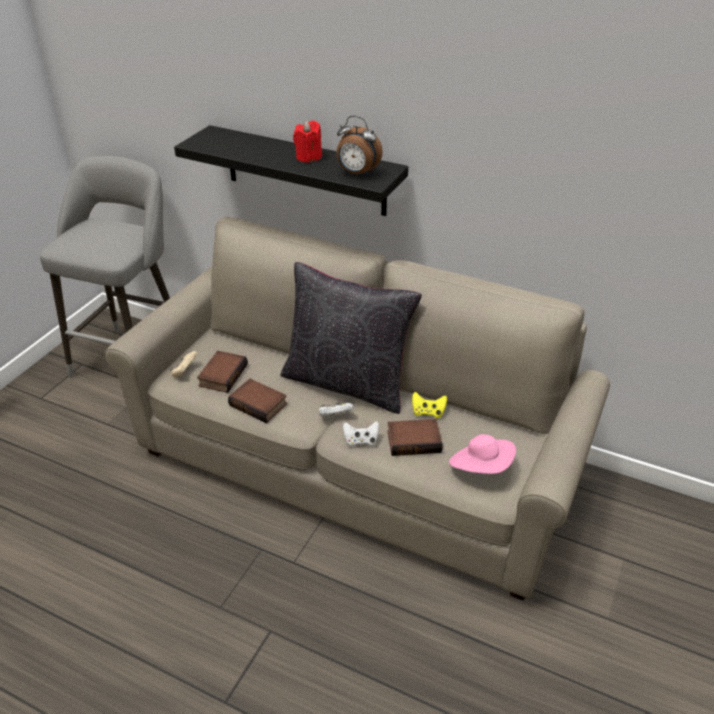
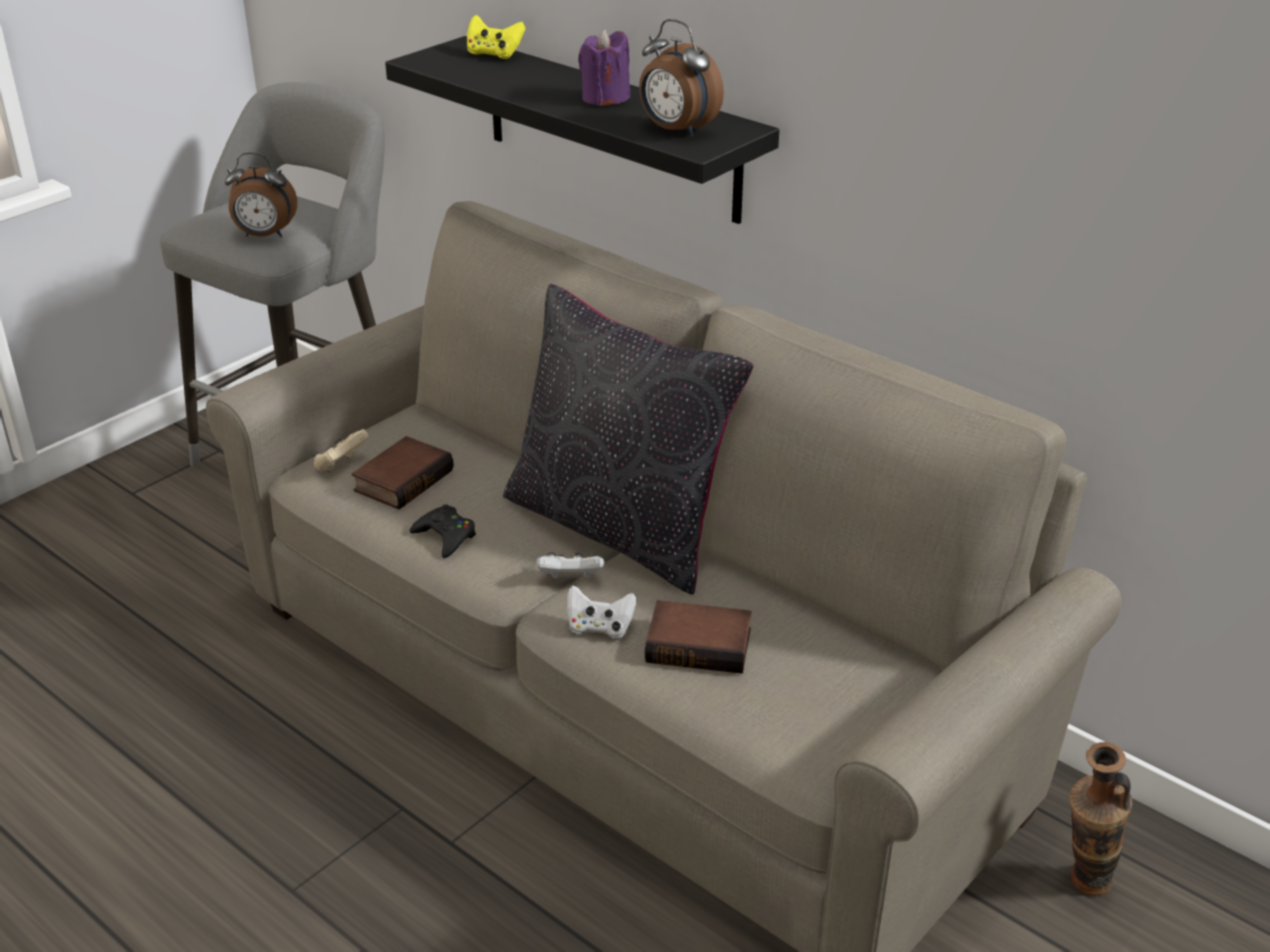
camera: 15 degrees right, 5 degrees down
book [228,379,287,423] -> black game controller [410,504,476,558]
red candle [293,121,322,163] -> purple candle [578,29,630,106]
yellow game controller [412,392,447,418] -> yellow game controller moved to [467,15,525,59]
pink hat [449,434,516,474] -> none
none -> alarm clock [225,152,297,238]
none -> vase [1070,742,1132,896]

